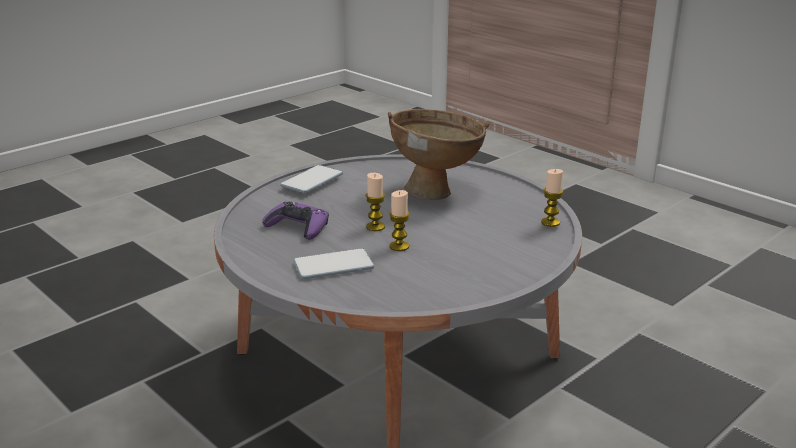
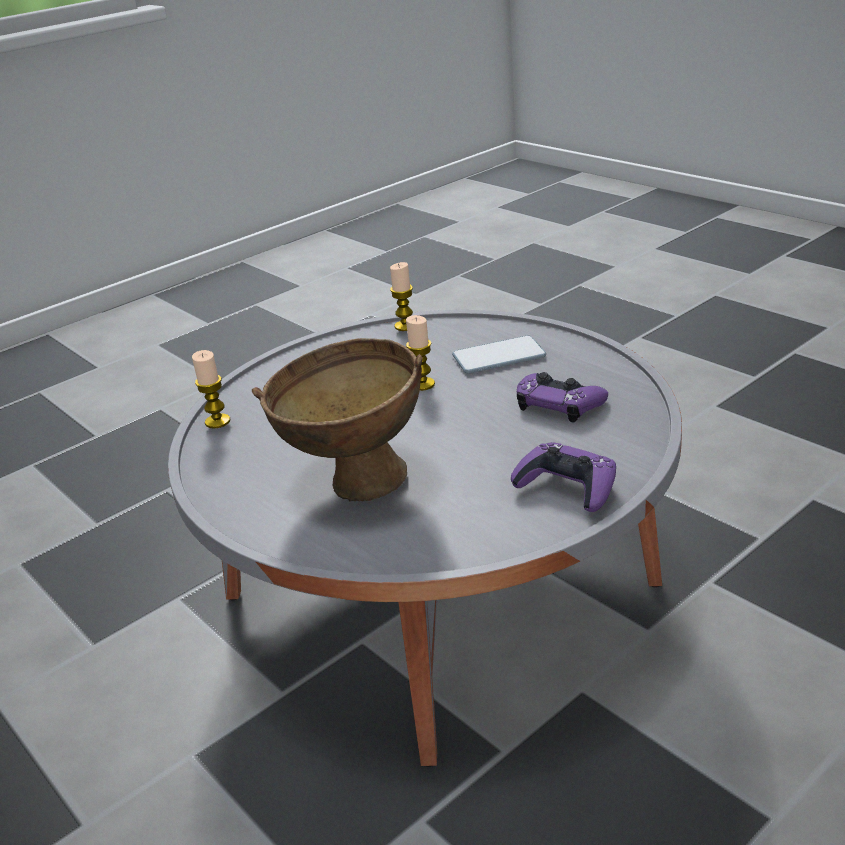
camera: 175 degrees left, 5 degrees up
phone [280,165,343,193] -> purple game controller [511,442,616,512]
candle [365,173,385,231] -> candle moved to [390,262,413,331]

